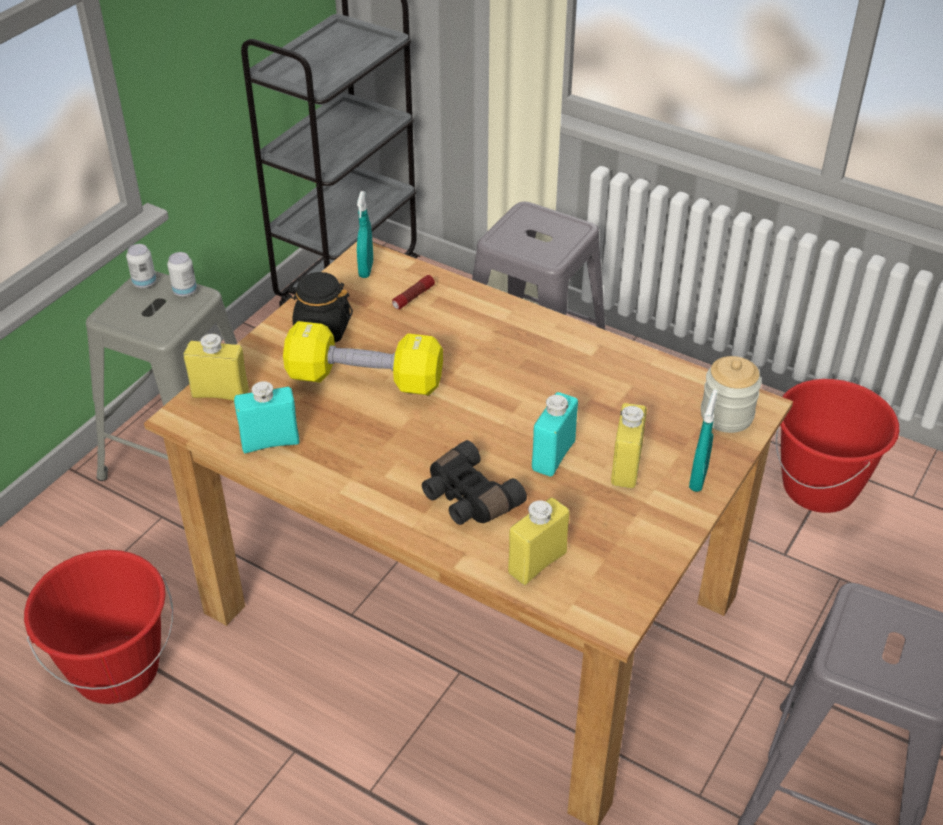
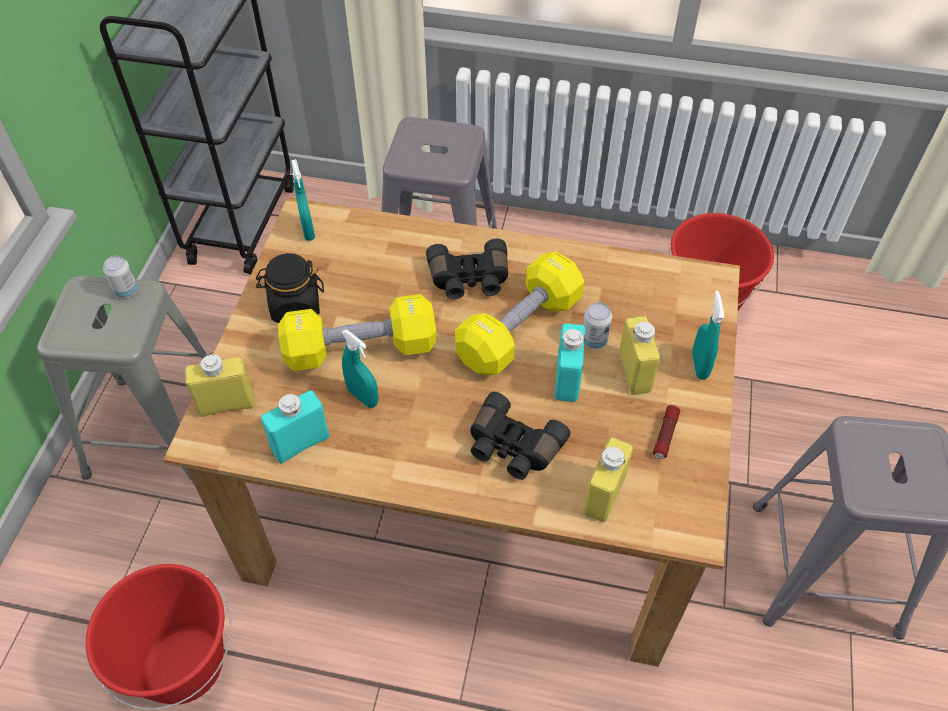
camera: 20 degrees left, 10 degrees up
can [126,244,156,288] -> can moved to [583,302,612,349]
flashlight [392,275,435,309] -> flashlight moved to [653,405,680,459]
jar [701,356,762,433] -> none
none -> turquoise spray bottle [341,329,379,408]
none -> black binoculars [426,239,508,300]
none -> yellow dumbbell [455,252,584,375]

